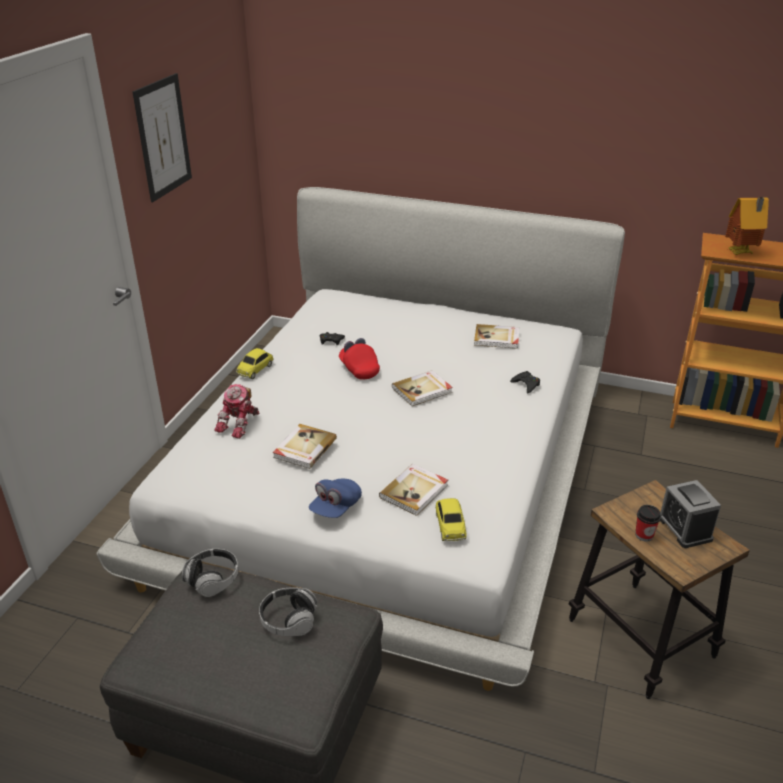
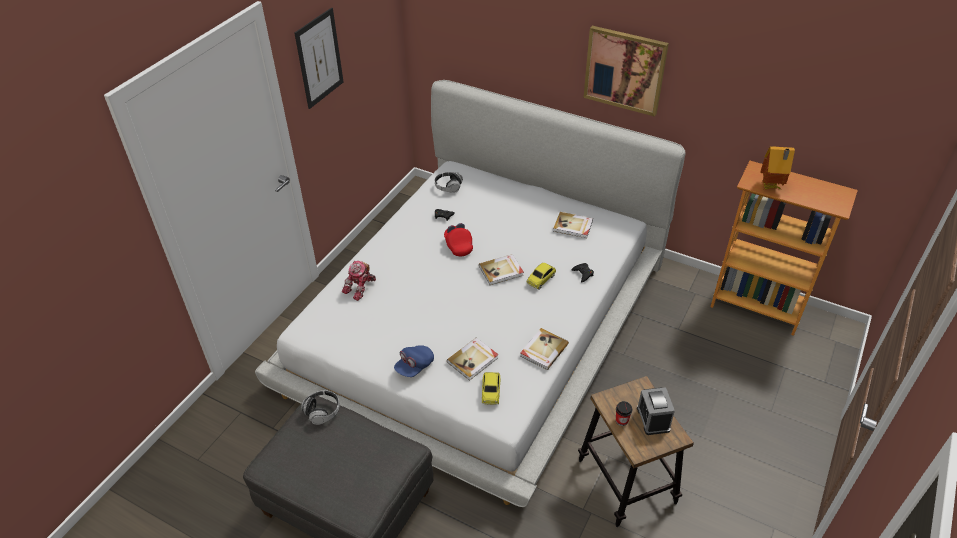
camera: 10 degrees right, 10 degrees up
toy car [236,348,274,379] -> toy car moved to [527,263,556,290]
headphones [259,587,317,636] -> headphones moved to [435,172,463,193]
book [273,424,337,469] -> book moved to [520,328,569,370]
none -> picture [583,26,669,117]

